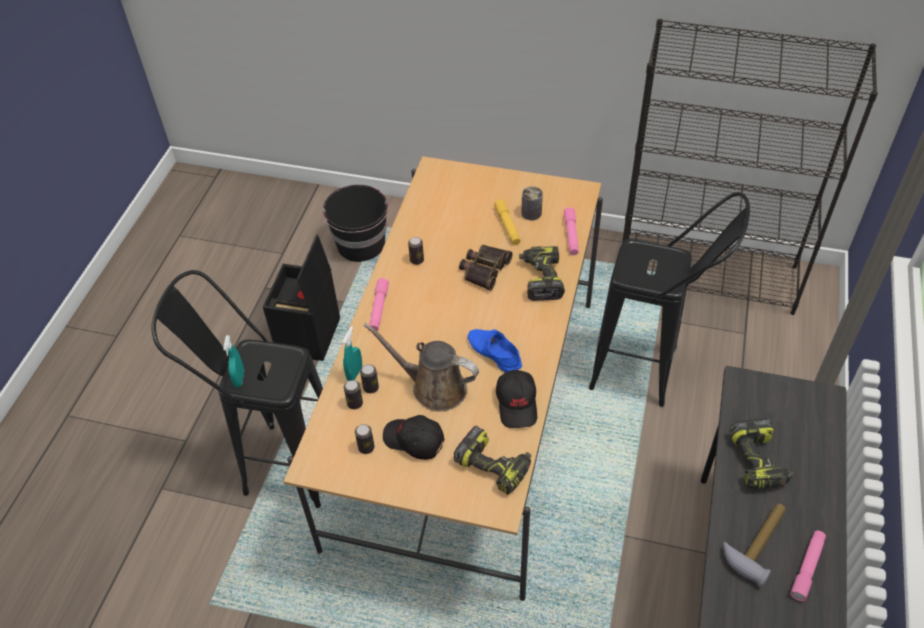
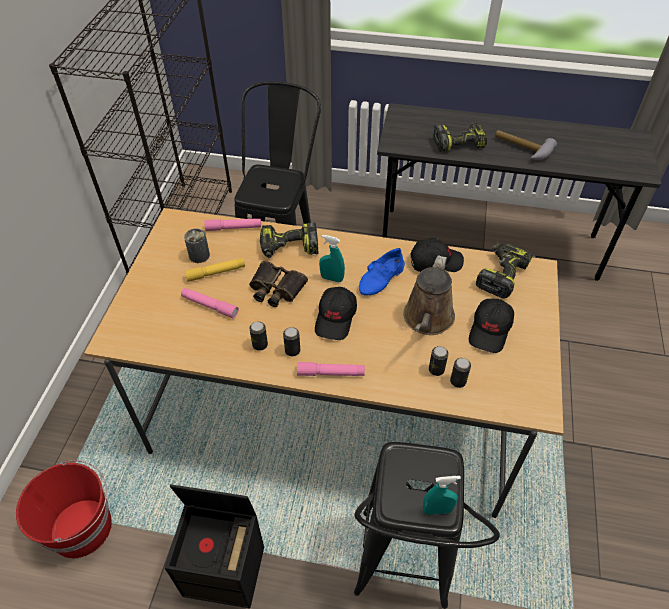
camera: 95 degrees left, 0 degrees up
black bucket [322,185,389,262] -> red bucket [16,460,112,558]
turquoise spray bottle [342,326,362,381] -> turquoise spray bottle moved to [319,235,345,282]
can [355,424,375,454] -> can moved to [283,327,300,356]
pink flashlight [790,531,826,601] -> pink flashlight moved to [181,288,239,318]
none -> black cap [315,287,357,340]

